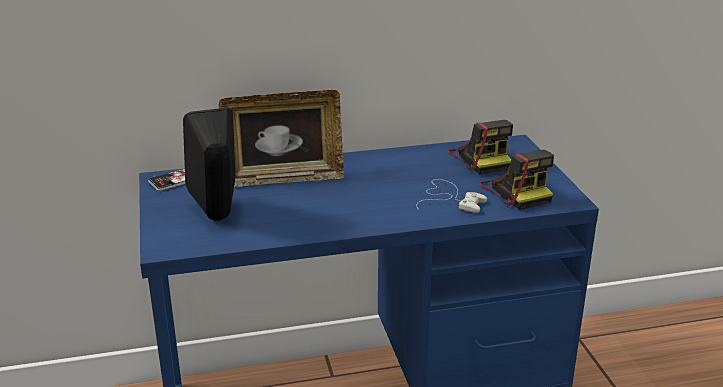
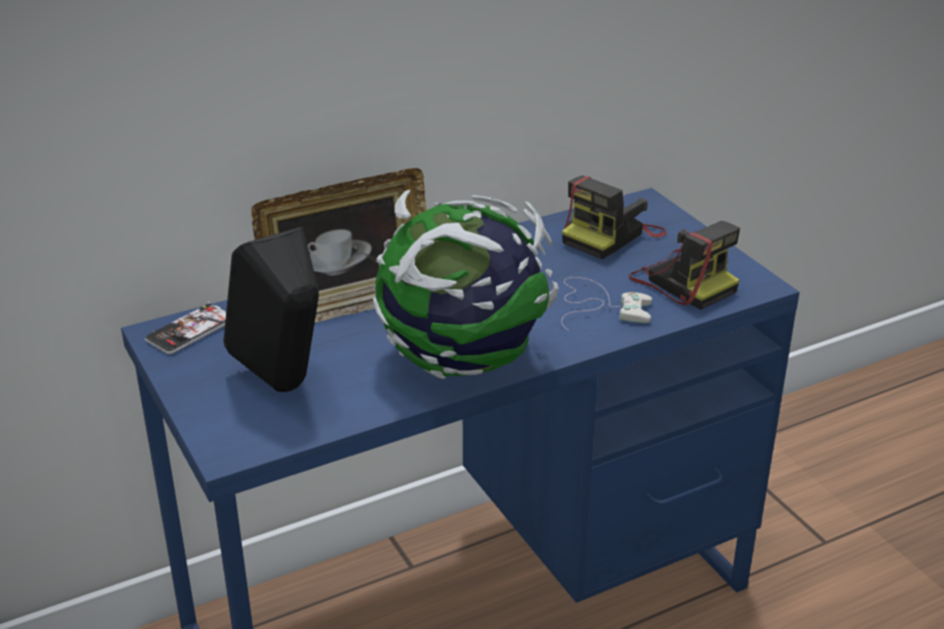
camera: 15 degrees left, 5 degrees up
camera [448,120,513,174] -> camera turned 75 degrees clockwise [562,176,667,259]
none -> globe [373,190,559,379]

